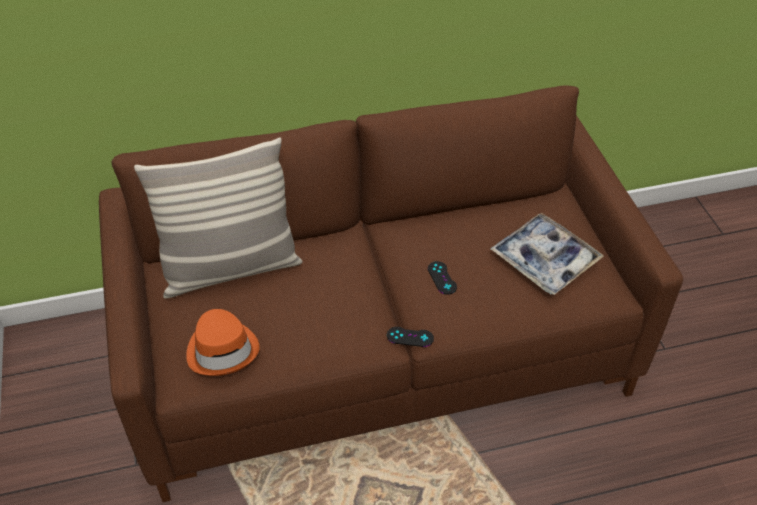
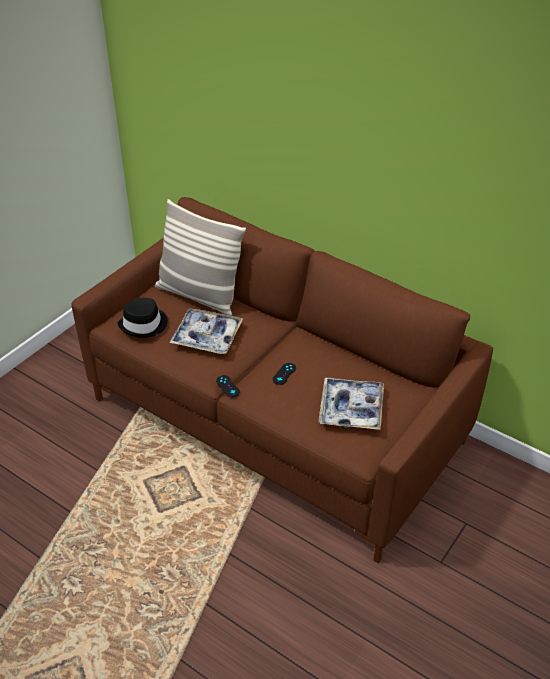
camera: 50 degrees right, 5 degrees down
orange hat [186,309,260,376] -> black hat [117,298,168,338]
none -> tray [169,308,243,354]

